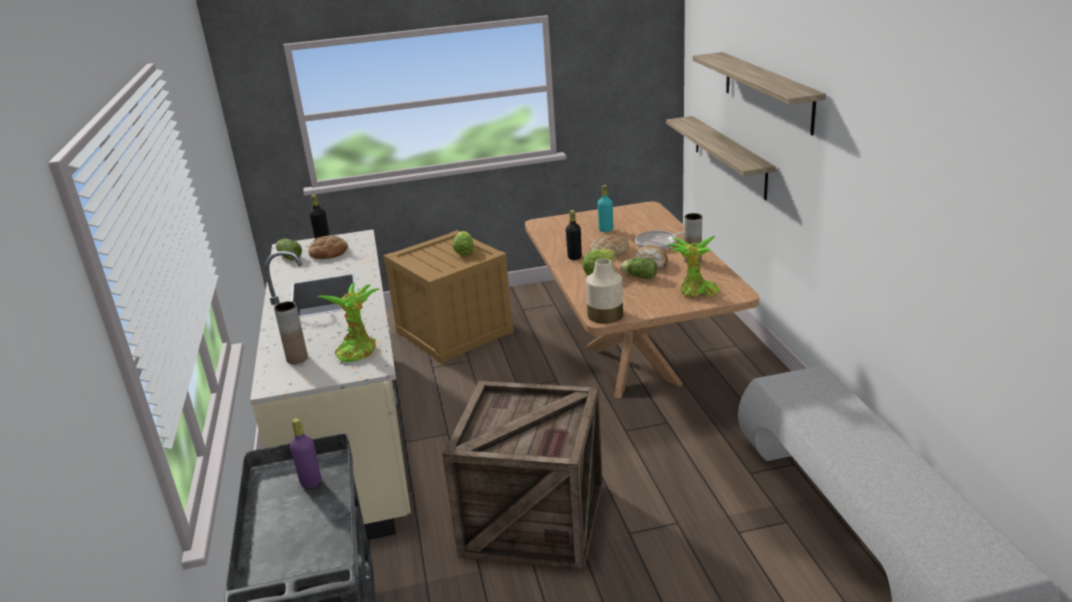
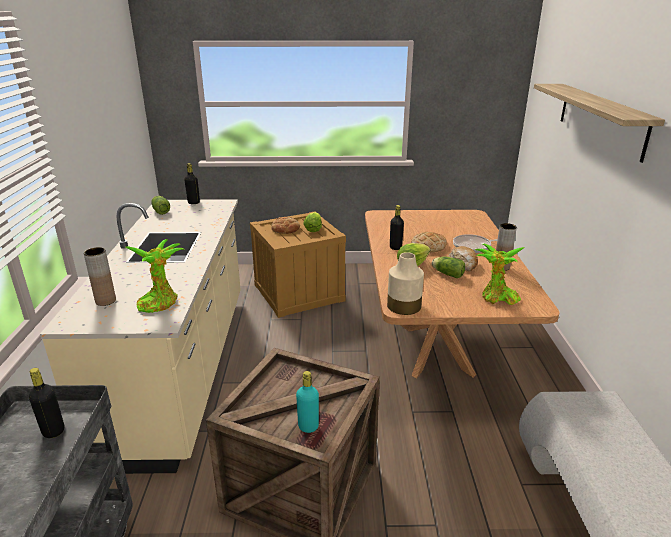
camera: 10 degrees right, 0 degrees up
purple bottle [290,418,321,488] -> black bottle [29,368,64,438]
bread [308,235,348,259] -> bread moved to [271,217,300,234]
turquoise bottle [597,185,613,232] -> turquoise bottle moved to [296,371,319,433]
shelf [666,116,776,200] -> none

